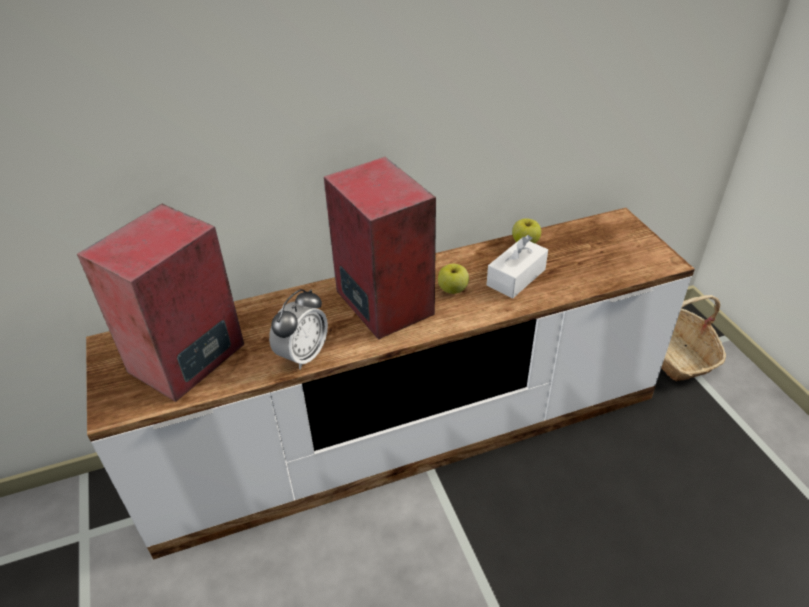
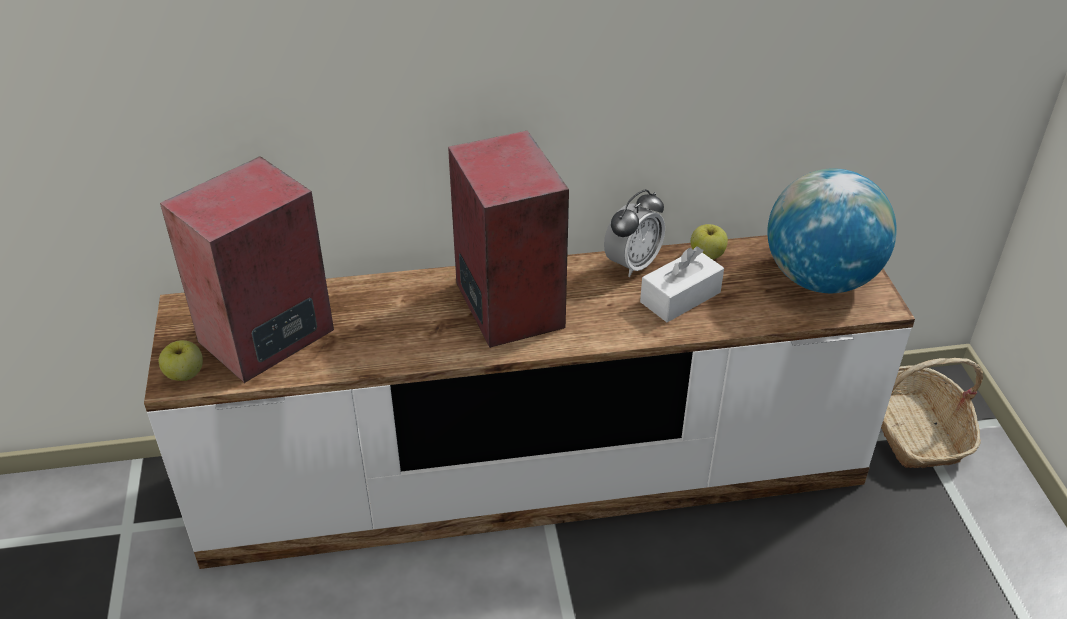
camera: 10 degrees right, 0 degrees up
alarm clock [269,289,328,370] -> alarm clock moved to [604,189,665,277]
apple [438,264,469,294] -> apple moved to [159,340,203,381]
none -> globe [767,168,897,293]

